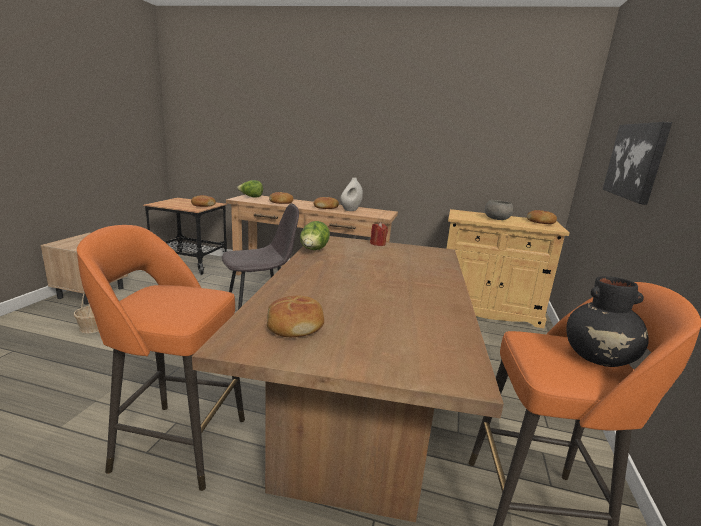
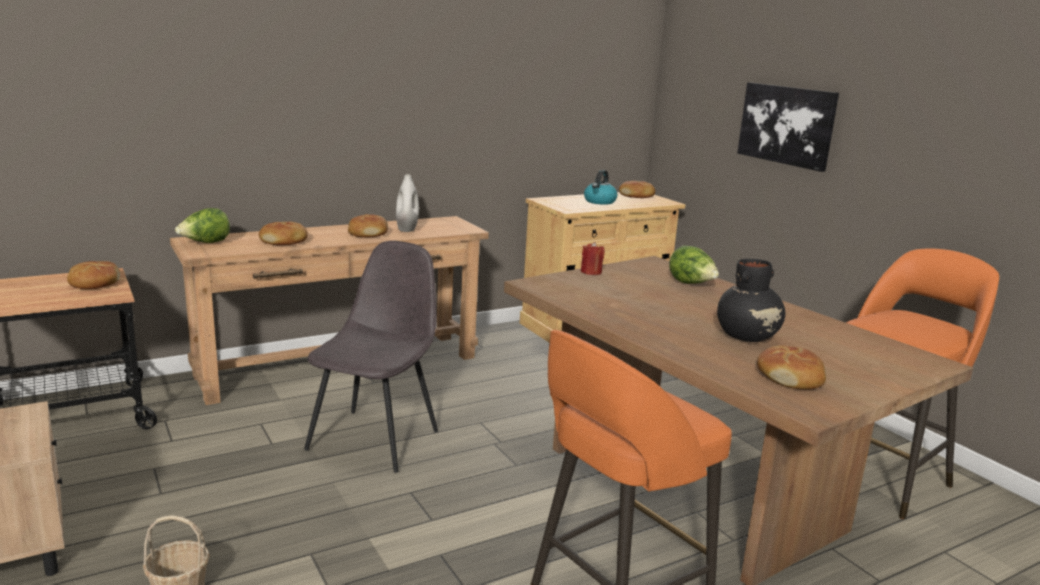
camera: 45 degrees left, 0 degrees up
lettuce [300,221,330,250] -> lettuce moved to [669,245,719,283]
grey bowl [485,200,513,220] -> kettle [584,170,617,205]
black vase [567,276,649,367] -> black vase moved to [717,259,785,342]

